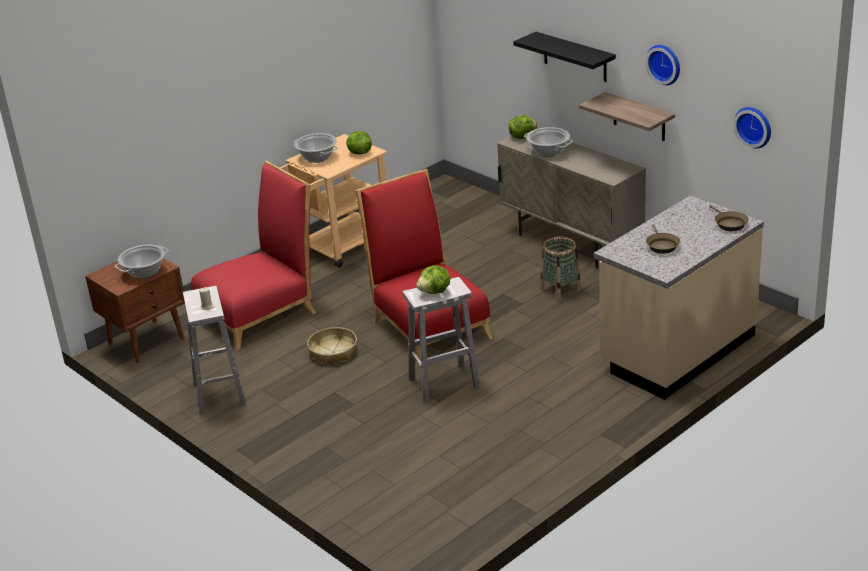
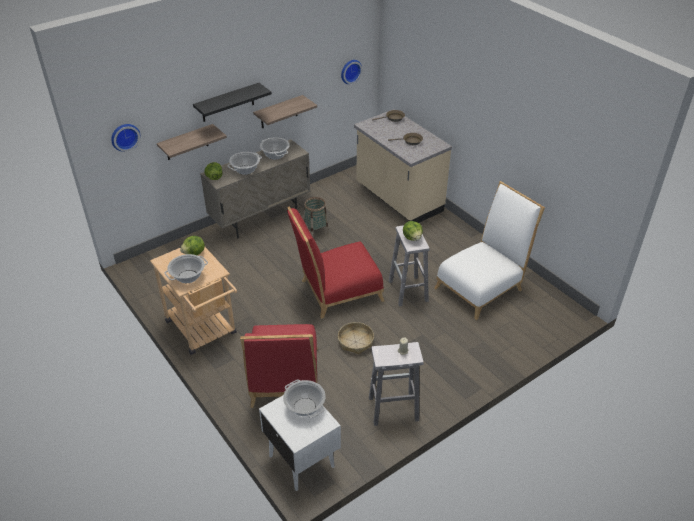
camera: 85 degrees left, 10 degrees up
brown nightstand [85,258,185,363] -> white nightstand [259,396,341,491]
red chair [191,161,316,350] -> red chair turned 150 degrees counterclockwise [240,324,317,408]
wall clock [645,45,680,85] -> wall clock moved to [111,124,140,152]
none -> shelf [157,124,227,160]
none -> cooking pot [260,137,290,160]
none -> white chair [434,181,545,320]

